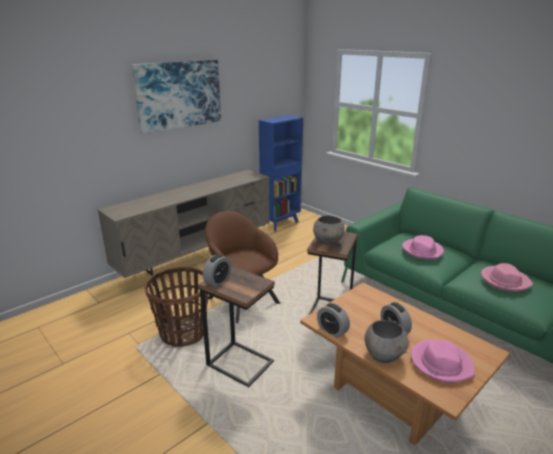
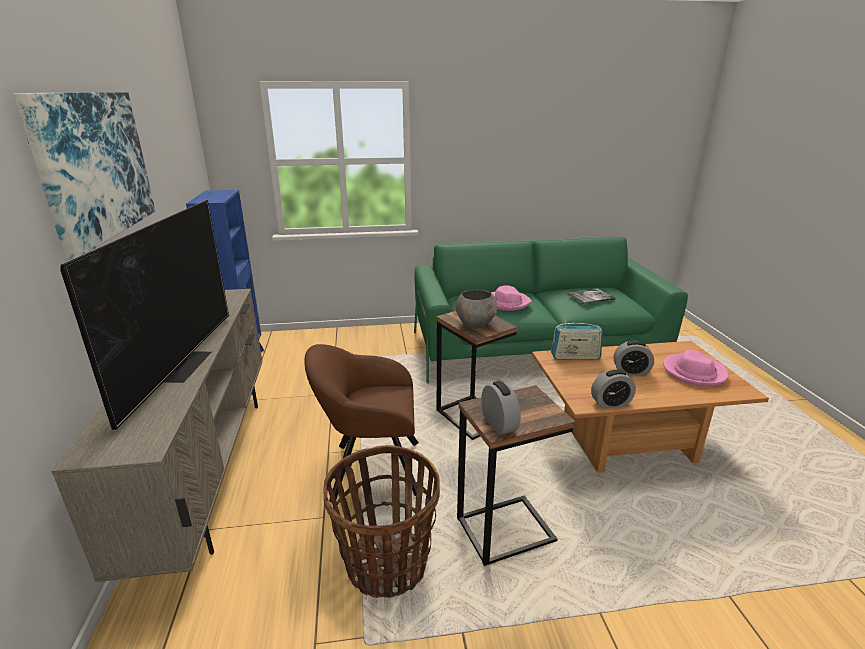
camera: 55 degrees left, 0 degrees up
grey bowl [365,320,408,363] -> none
pink hat [481,263,533,292] -> book [568,289,616,304]
none -> television [60,200,229,430]
none -> radio [551,321,603,360]

